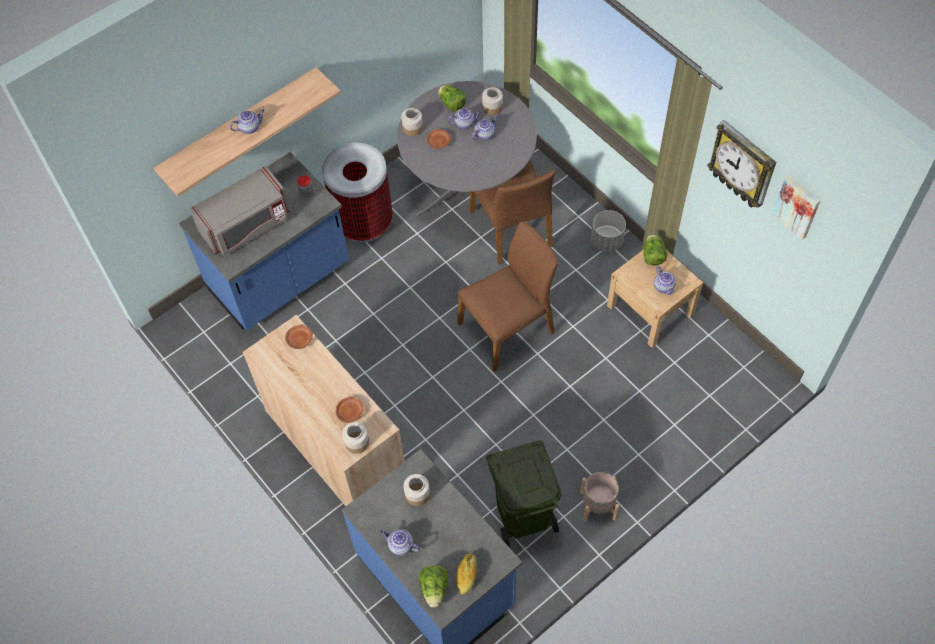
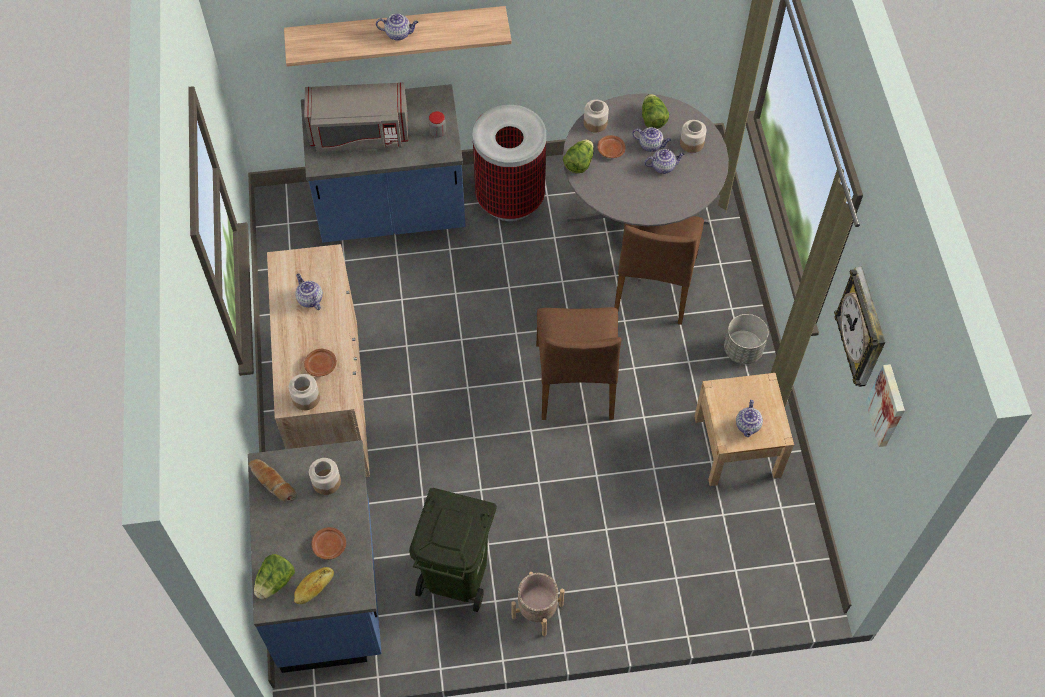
camera: 30 degrees right, 0 degrees up
brown plate [285,325,313,349] -> brown plate moved to [311,527,346,560]
teapot [381,529,420,556] -> teapot moved to [295,274,323,310]
brown chair [458,221,558,372] -> brown chair turned 90 degrees clockwise [536,307,622,420]
lettuce [643,234,668,266] -> lettuce moved to [563,139,594,173]
none -> bread [249,459,297,502]

